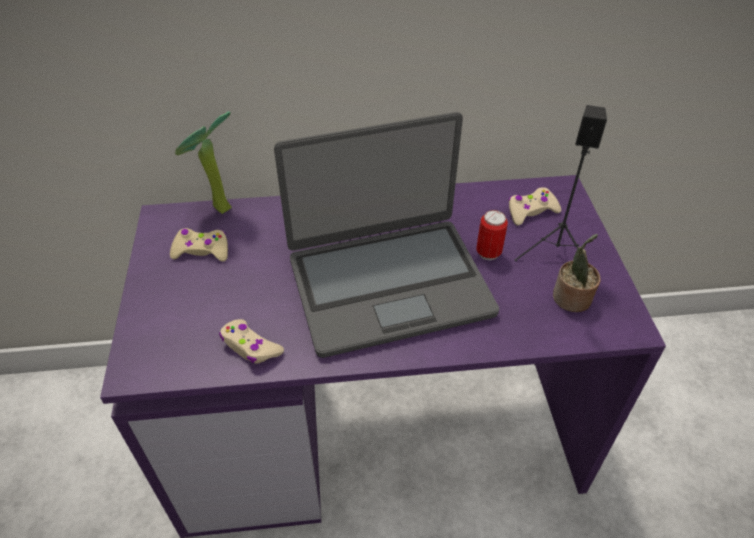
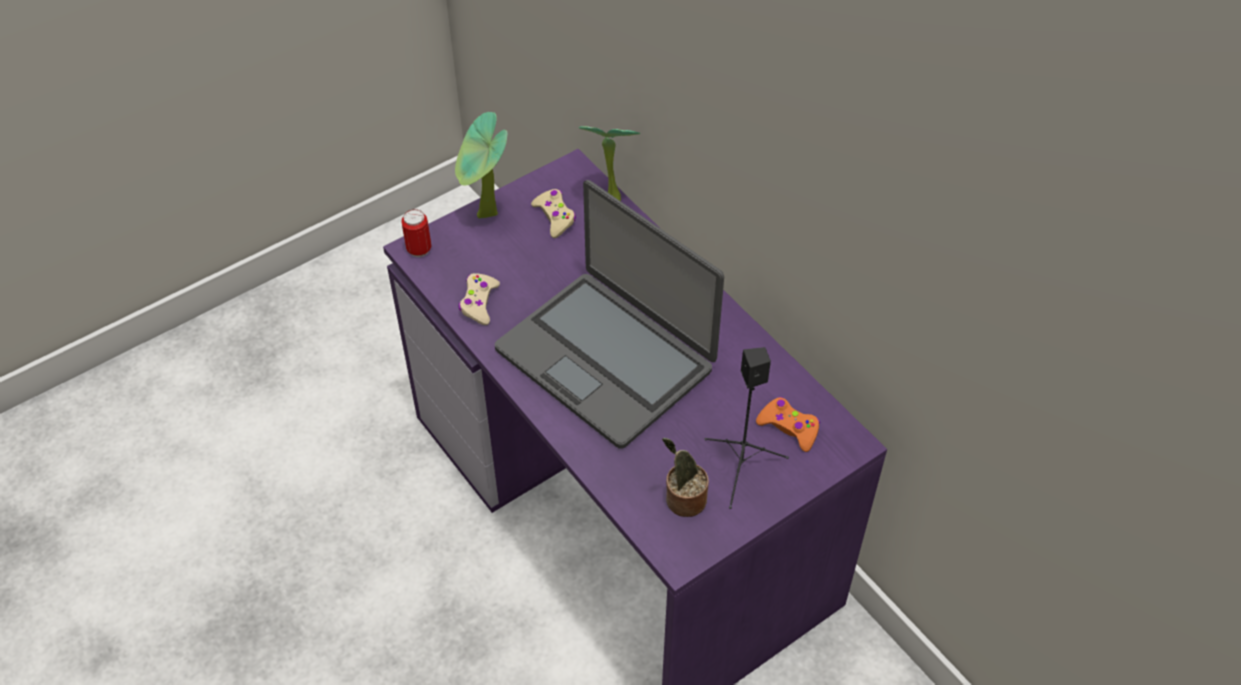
camera: 60 degrees right, 5 degrees up
can [476,210,508,260] -> can moved to [401,209,431,257]
beige game controller [509,187,561,226] -> orange game controller [756,397,820,452]
none -> potted plant [455,112,508,219]

